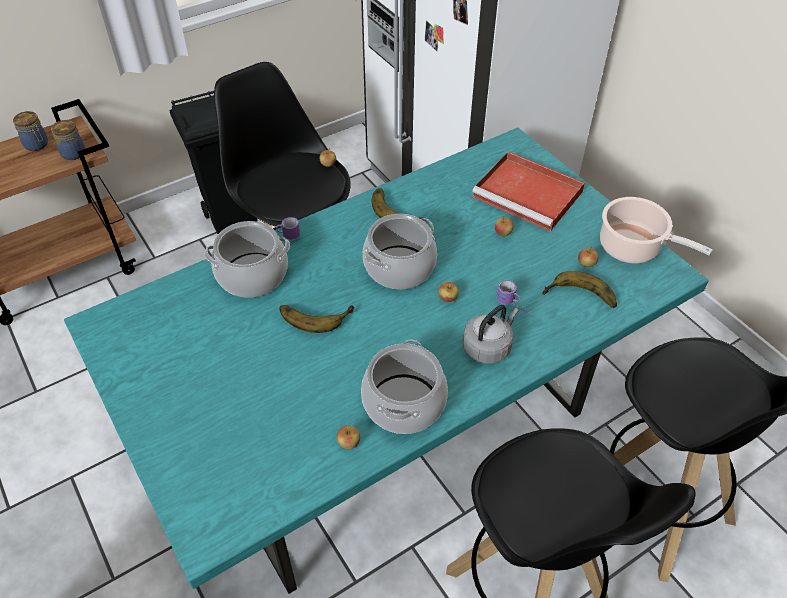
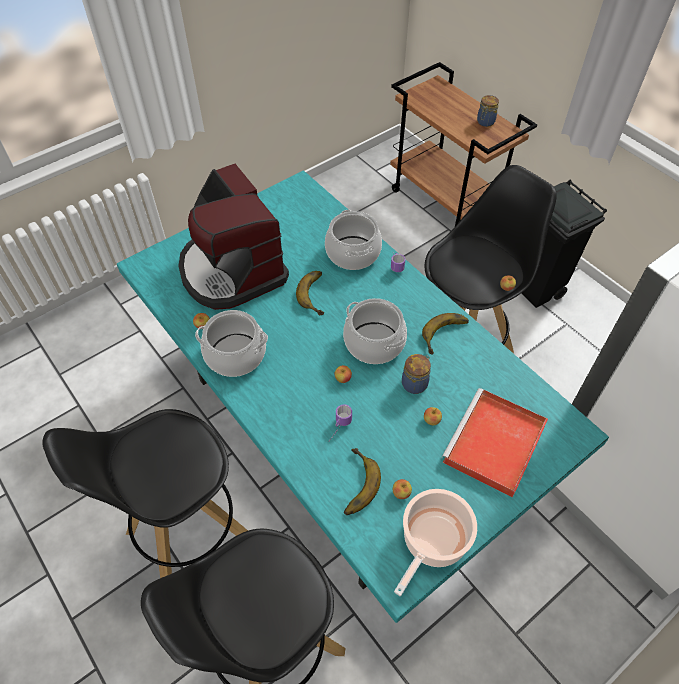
camera: 85 degrees right, 5 degrees up
jar [51,120,85,160] -> jar moved to [402,354,431,394]
grey kettle [463,305,519,364] -> none
none -> coffee machine [178,164,289,310]

